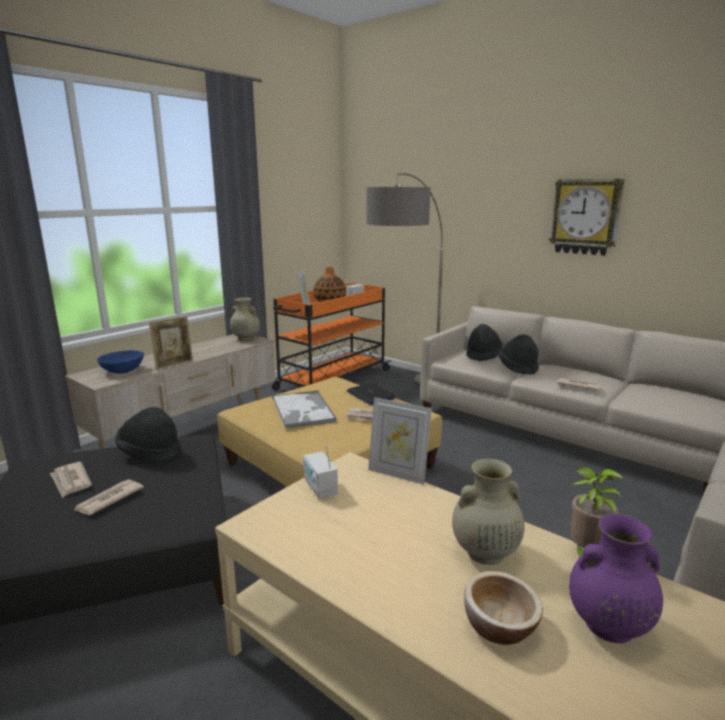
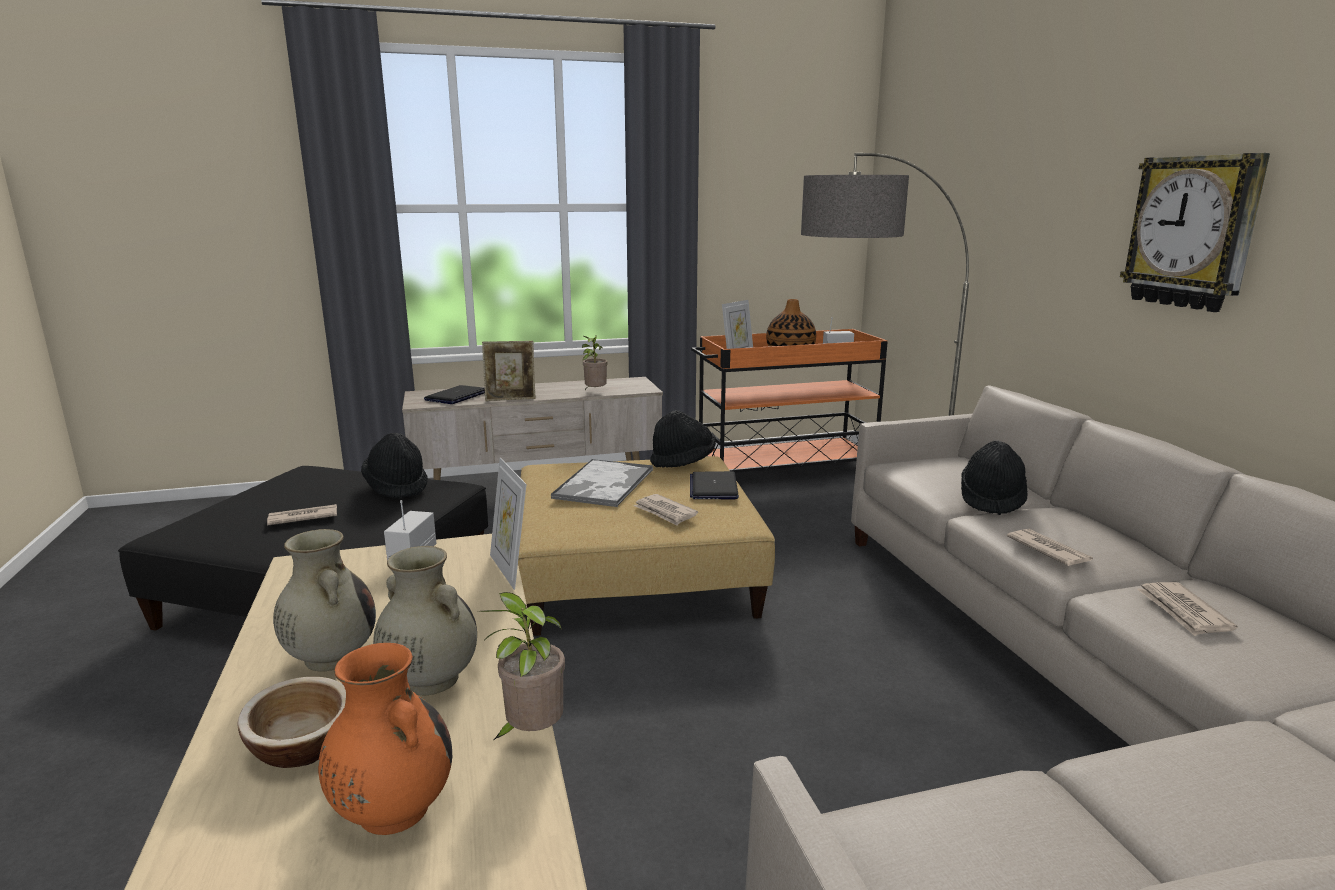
camera: 35 degrees right, 0 degrees up
newspaper [50,462,92,498] -> newspaper moved to [1137,582,1238,636]
blue bowl [97,350,144,374] -> laptop [424,385,485,404]
beige vase [230,298,260,341] -> beige vase moved to [273,529,376,671]
black hat [466,324,503,361] -> black hat moved to [650,410,716,468]
purple vase [569,514,663,643] -> orange vase [318,643,452,835]
none -> potted plant [582,335,608,390]

